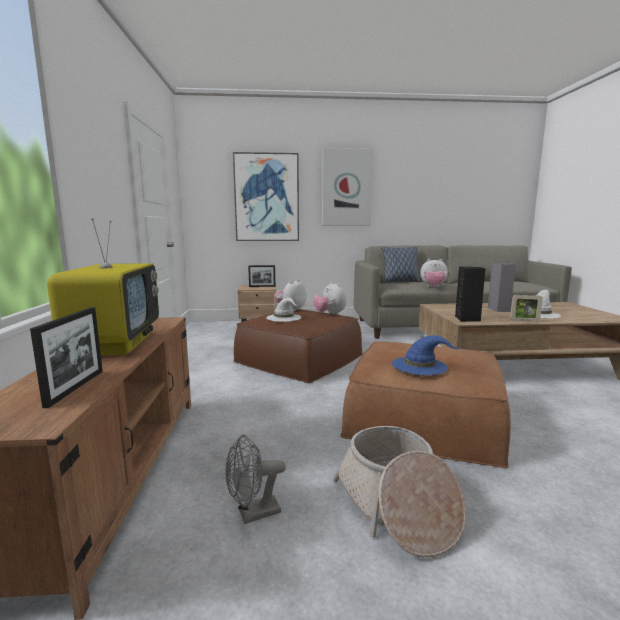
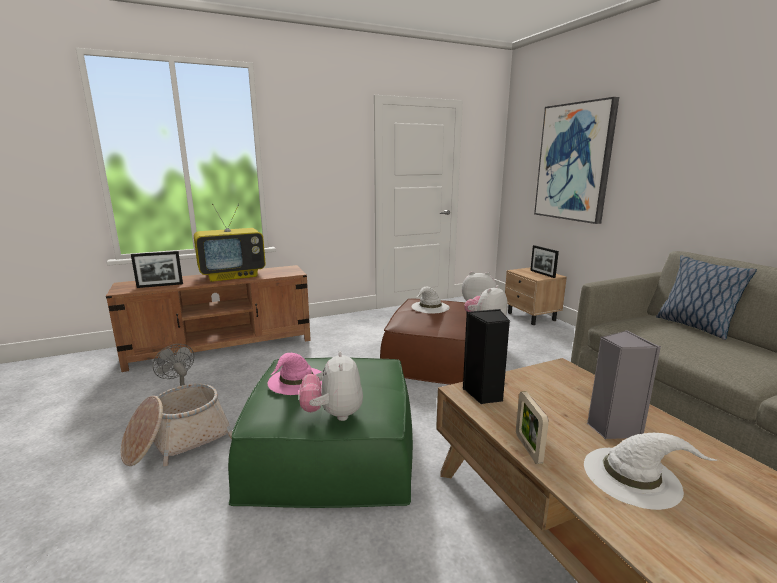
camera: 70 degrees right, 5 degrees up
picture [322,148,373,226] -> none
brown ottoman [340,341,511,468] -> green ottoman [228,357,413,508]
blue hat [392,335,461,375] -> pink hat [268,353,322,395]
plush toy [420,259,448,287] -> plush toy moved to [299,351,363,421]

